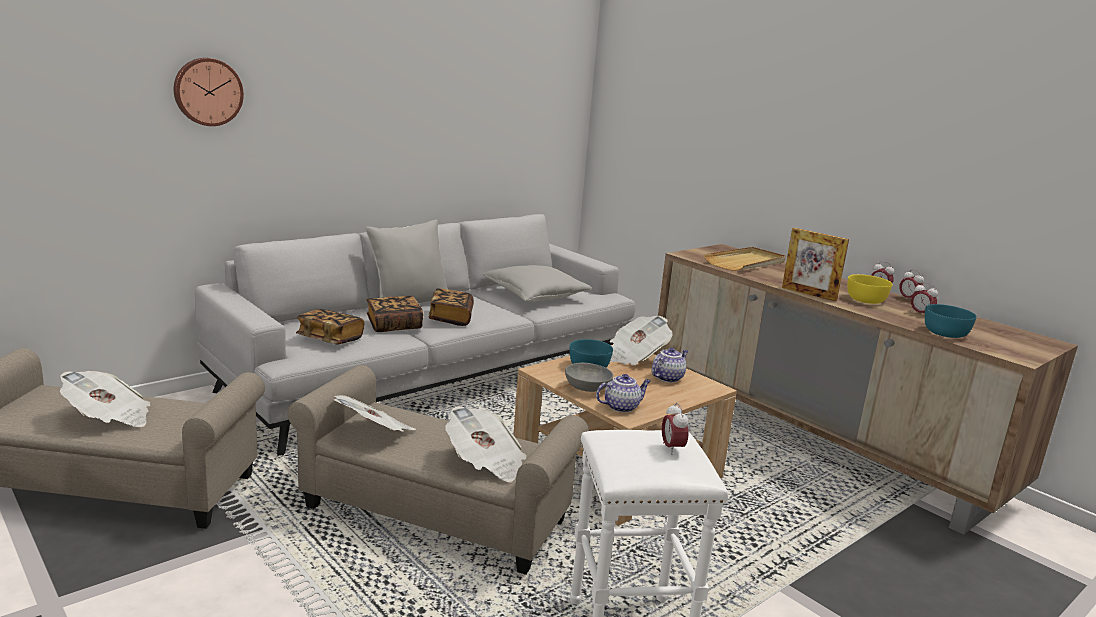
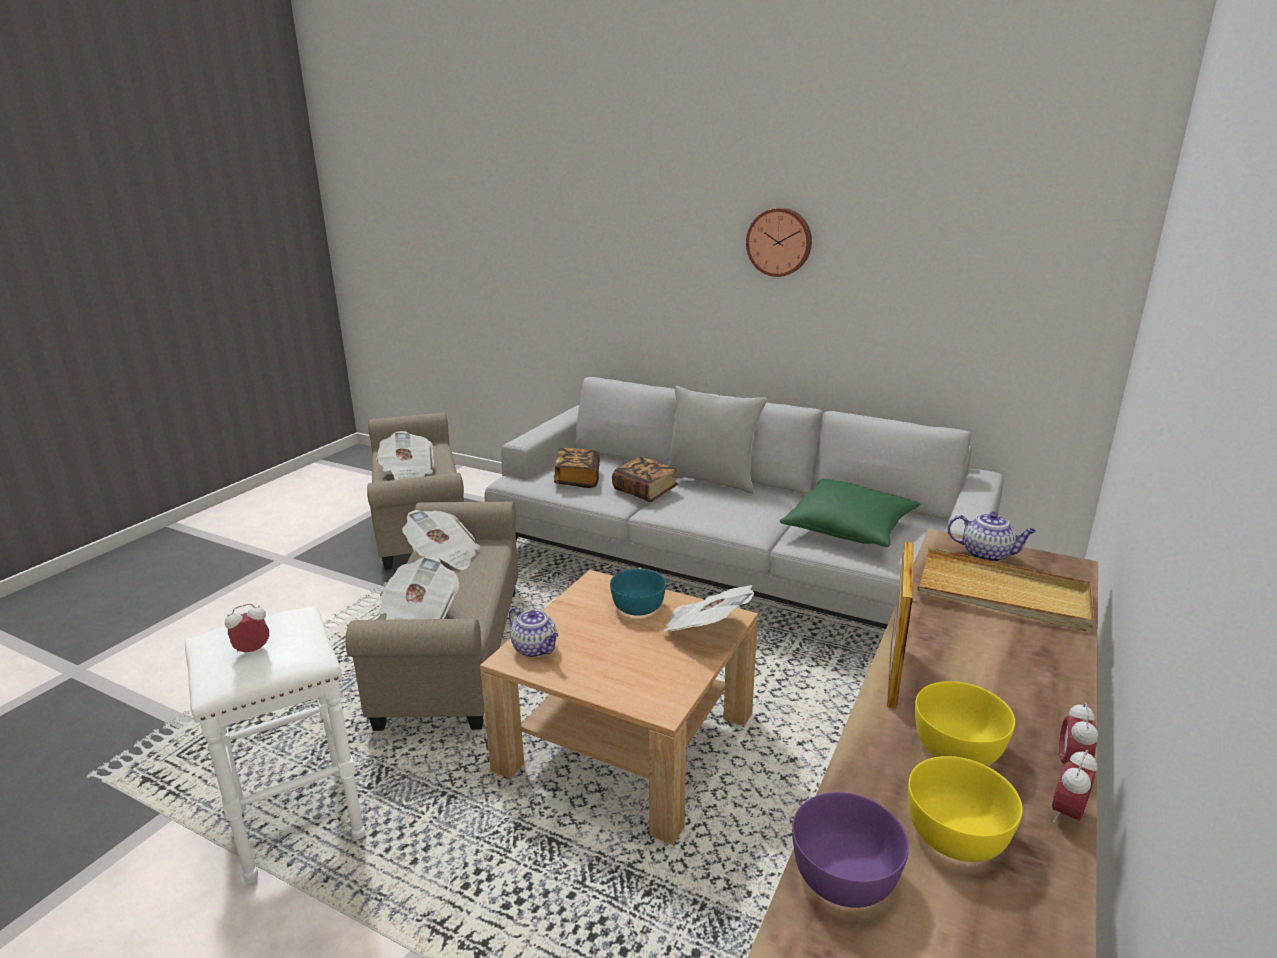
camera: 70 degrees right, 5 degrees up
wall clock [174,58,244,126] -> wall clock moved to [746,208,812,277]
book [429,288,474,326] -> none
grey pillow [483,265,592,302] -> green pillow [780,478,920,547]
grey bowl [565,363,613,392] -> none
teapot [652,347,688,383] -> teapot moved to [947,512,1036,562]
alarm clock [911,282,938,313] -> yellow bowl [908,756,1023,862]
turquoise bowl [925,304,977,338] -> purple bowl [792,792,909,908]

